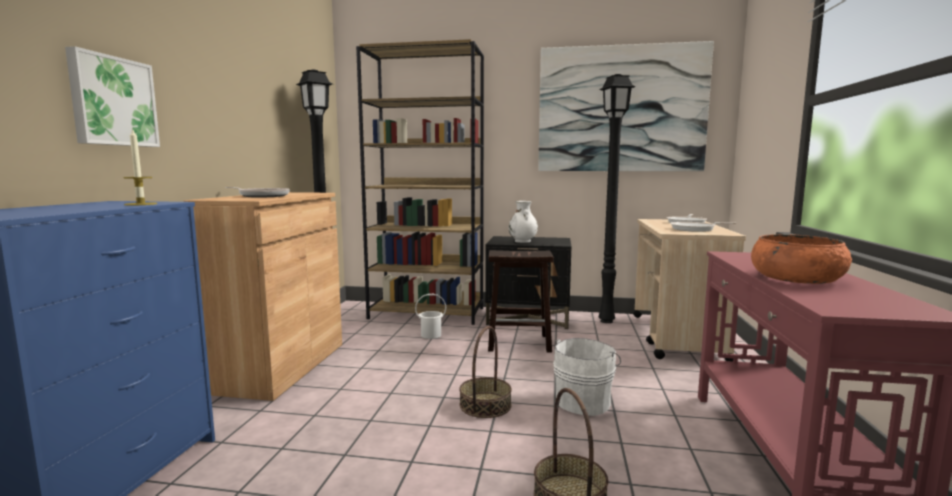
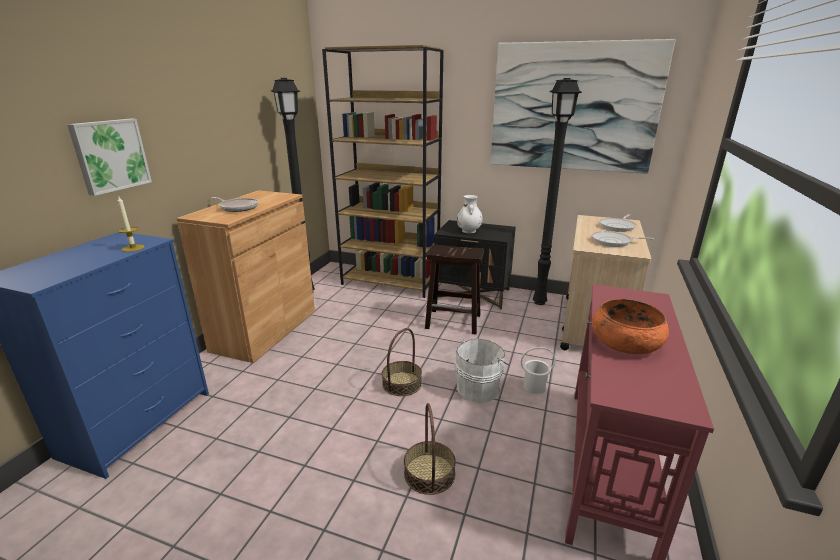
camera: 10 degrees right, 15 degrees up
white bucket [415,294,446,339] -> white bucket moved to [521,347,556,394]

